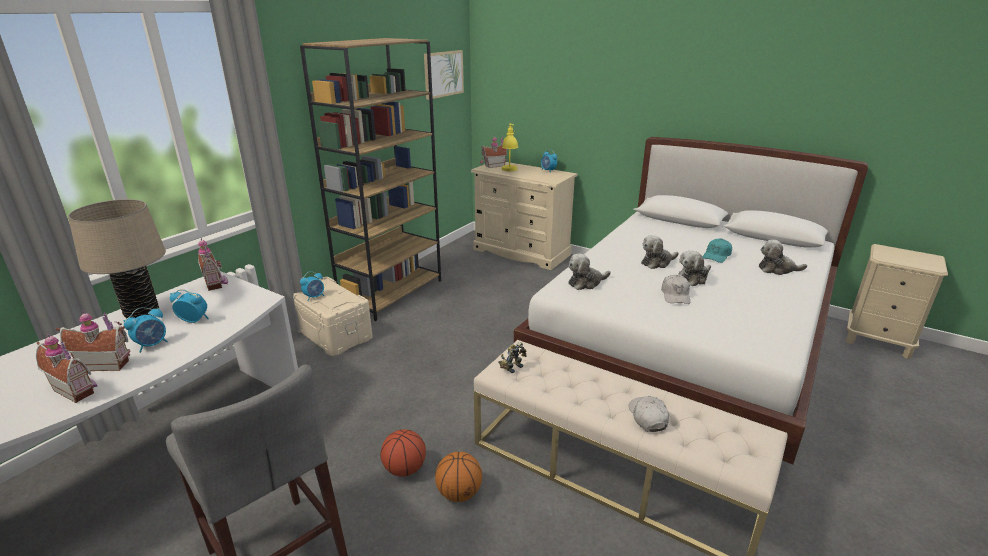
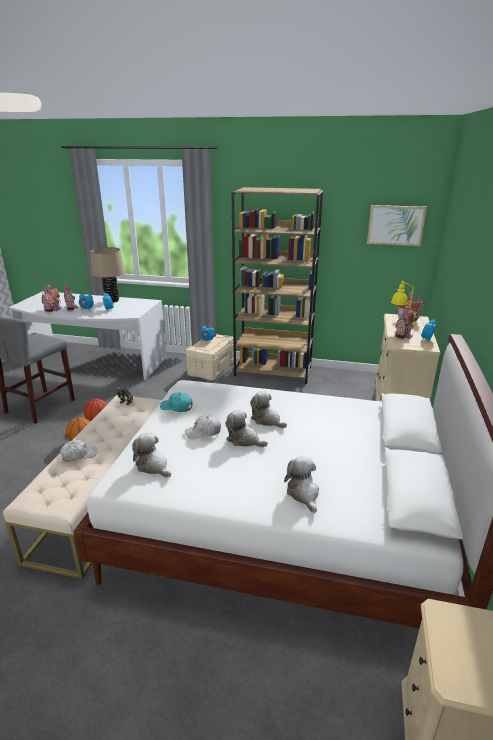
camera: 70 degrees right, 0 degrees up
toy house [198,238,228,291] -> toy house moved to [395,304,414,339]
plush toy [568,254,611,290] -> plush toy moved to [132,432,171,478]
turquoise cap [703,238,732,263] -> turquoise cap moved to [160,392,193,412]

